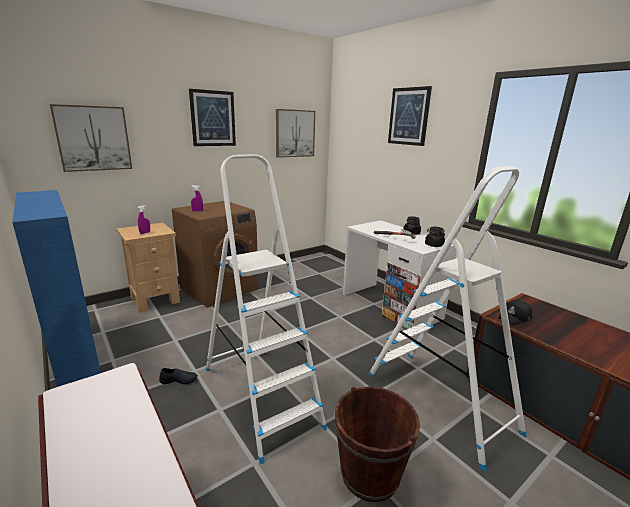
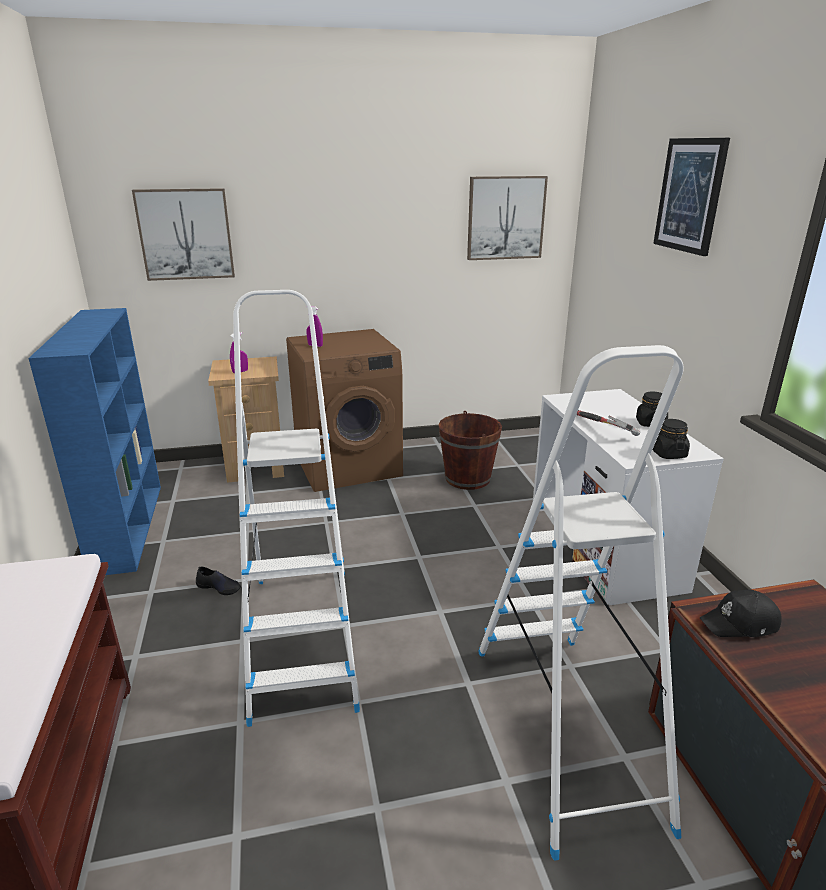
camera: 25 degrees right, 5 degrees up
picture [189,89,236,146] -> none
brown bucket [335,386,420,502] -> brown bucket moved to [438,411,502,490]

